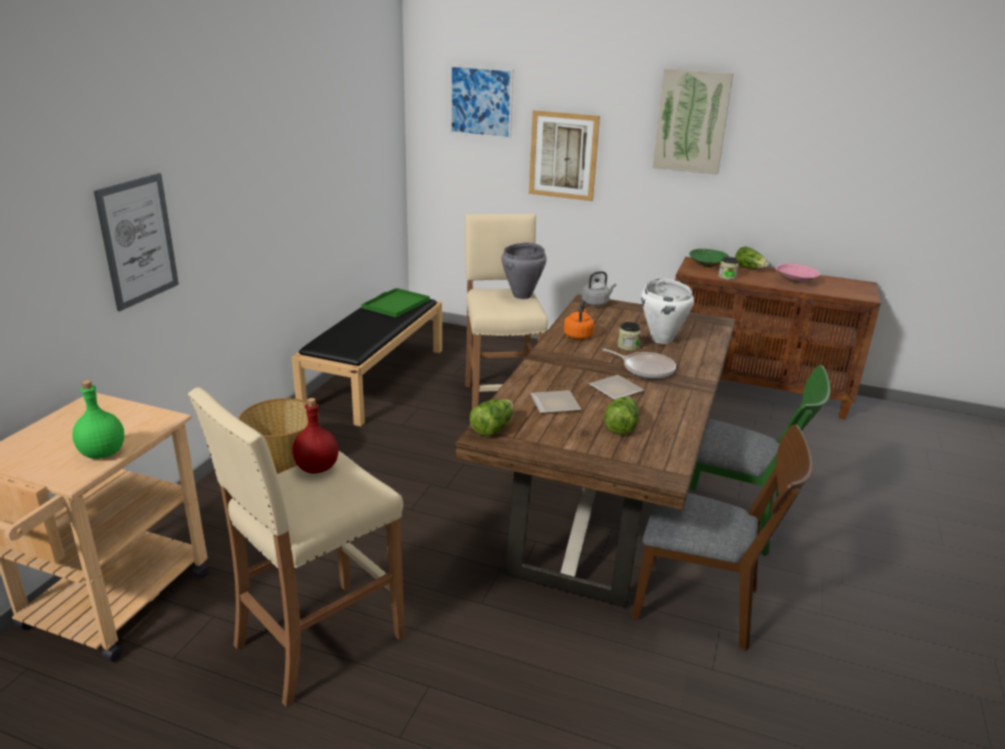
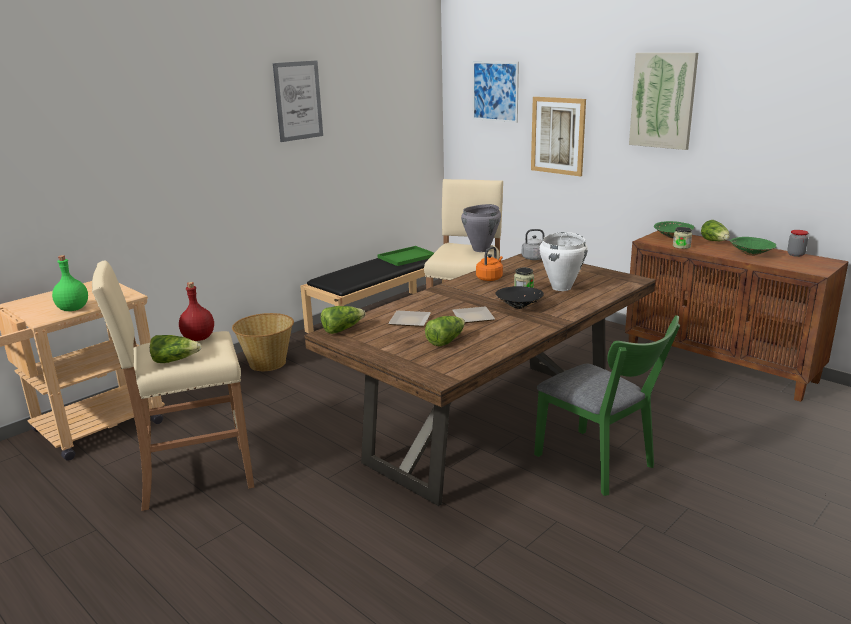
camera: 25 degrees right, 5 degrees down
picture [94,173,179,311] -> picture moved to [273,60,323,142]
frying pan [602,349,676,379] -> black bowl [495,286,544,309]
brown chair [632,425,813,651] -> none
pink bowl [775,263,820,283] -> green bowl [730,237,777,256]
none -> lettuce [150,335,202,363]
none -> jar [787,230,808,257]

